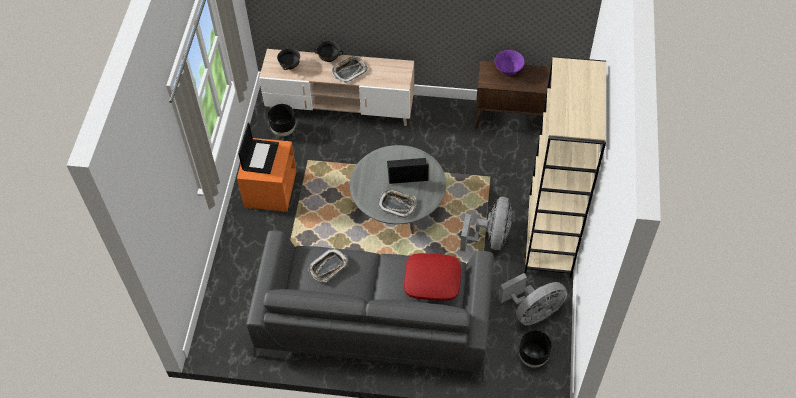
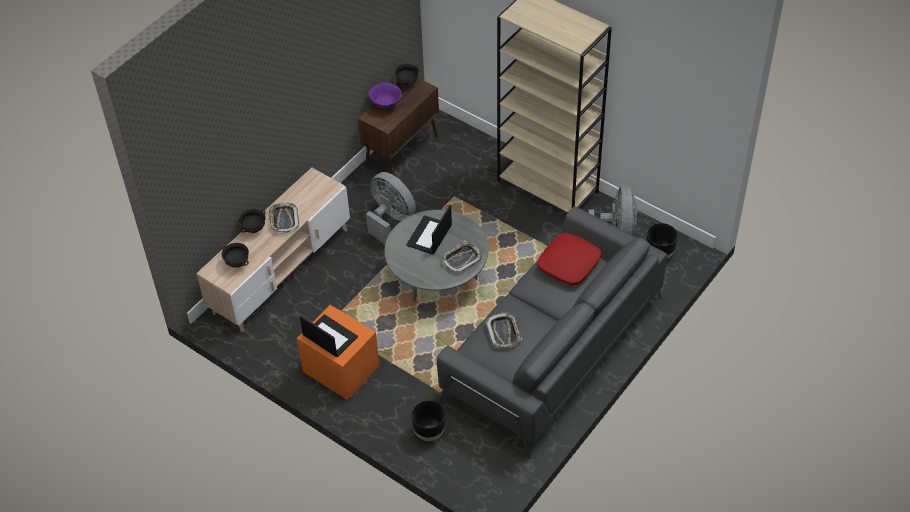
camera: 60 degrees left, 5 degrees down
black planter [268,104,296,136] -> black planter moved to [412,400,445,441]
grey fan [460,197,512,252] -> grey fan moved to [366,172,416,244]
none -> black bowl [394,64,419,86]

